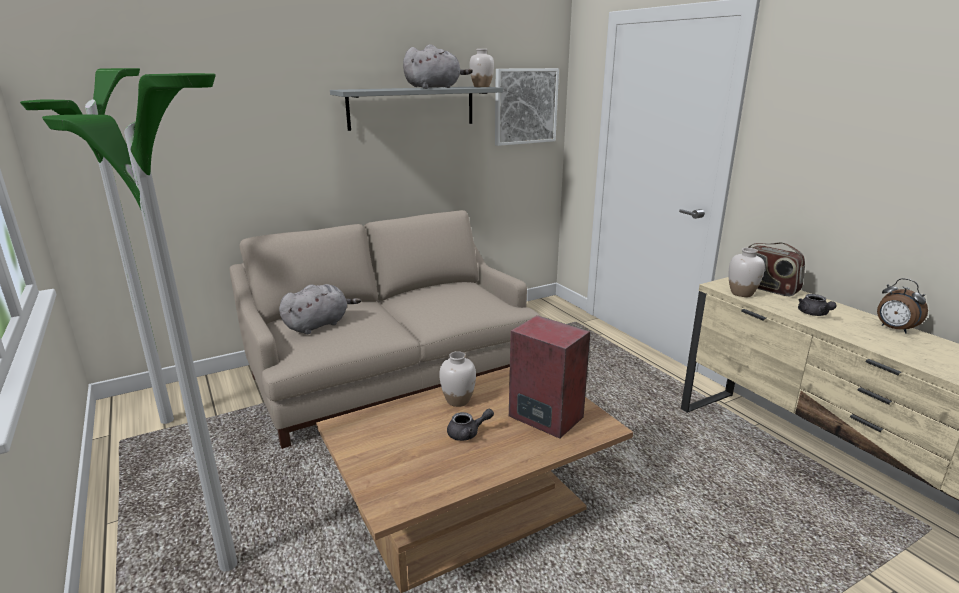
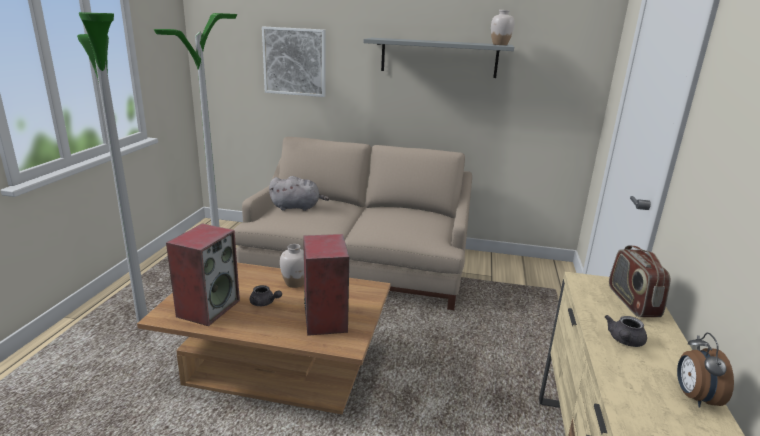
camera: 40 degrees right, 0 degrees up
grey plush toy [403,44,473,89] -> none
picture [495,68,559,146] -> picture moved to [262,27,325,97]
white vase [729,248,765,297] -> none
none -> speaker [166,223,240,326]

